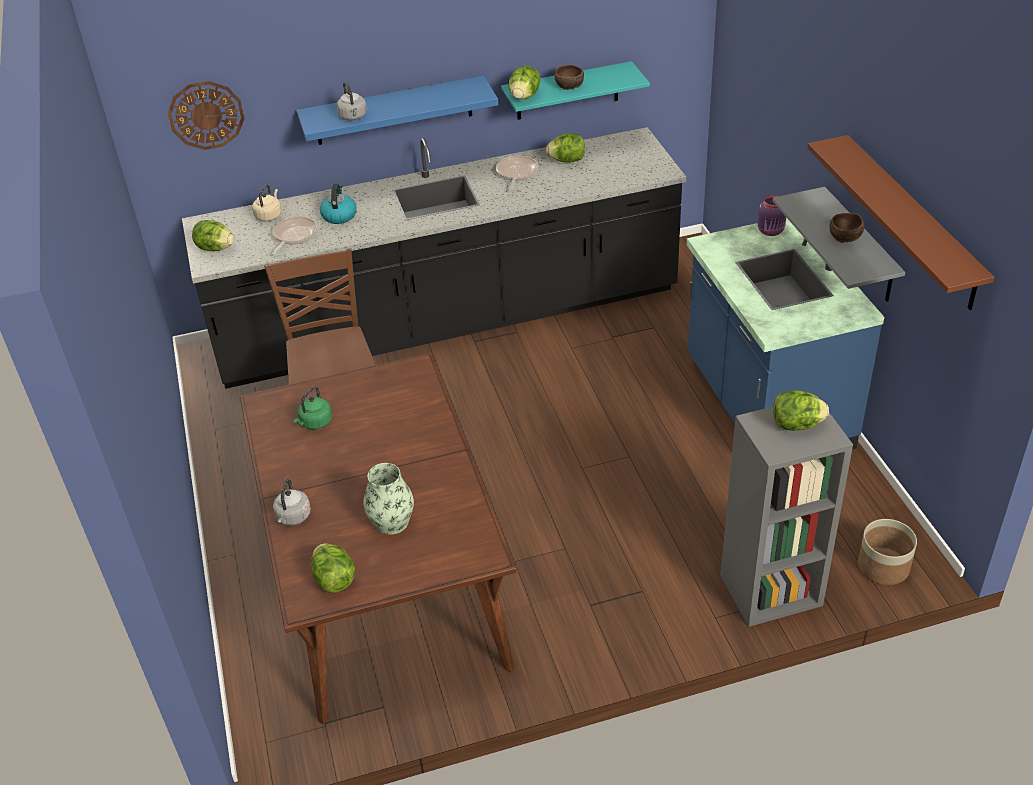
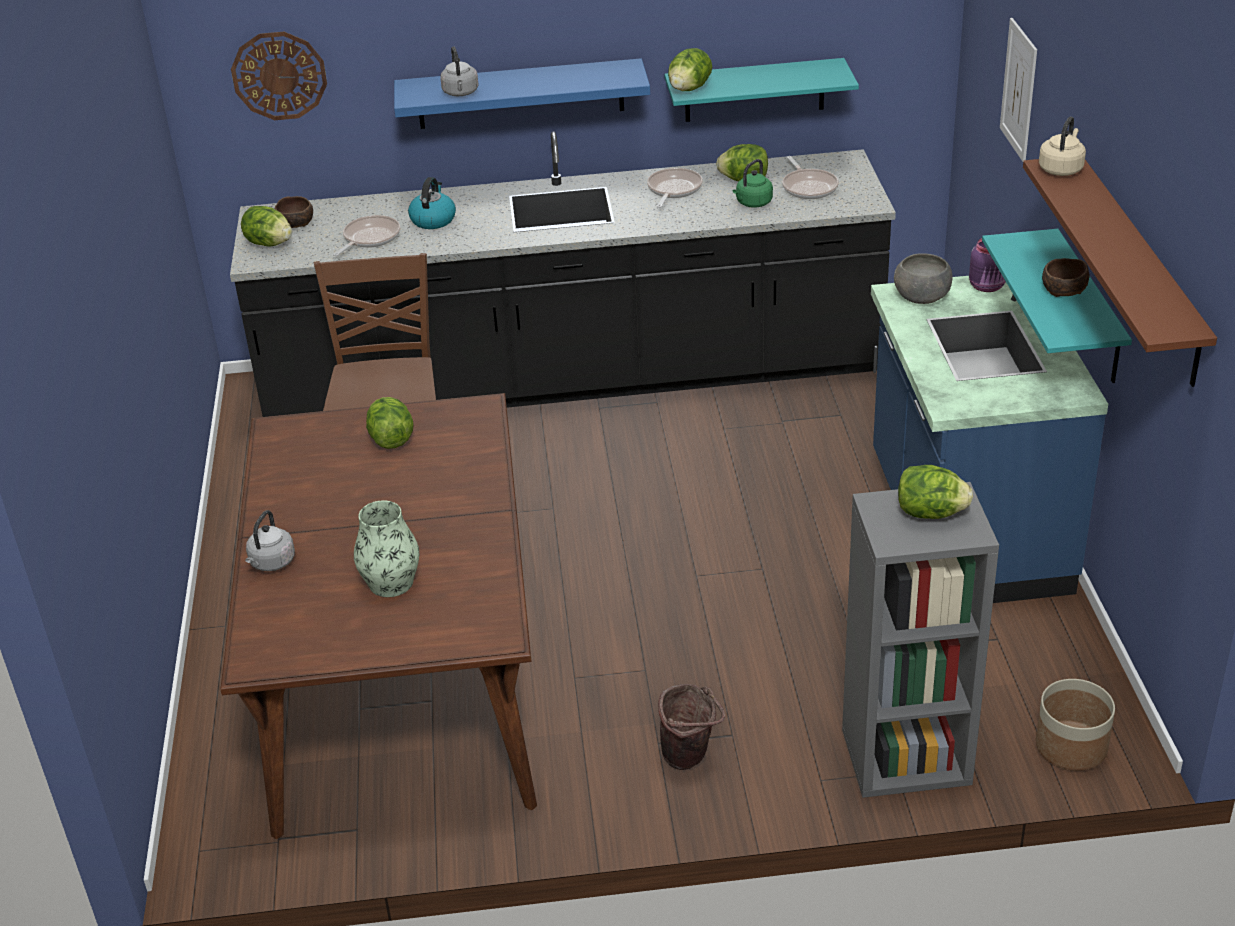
camera: 10 degrees right, 5 degrees down
beige kettle [252,184,282,222] -> beige kettle moved to [1039,117,1086,176]
green kettle [293,386,332,429] -> green kettle moved to [733,159,773,208]
lettuce [311,543,355,593] -> lettuce moved to [366,397,414,449]
brown bowl [555,65,584,90] -> brown bowl moved to [275,196,313,228]
grey shelf [772,187,905,302] -> turquoise shelf [982,229,1132,383]
none -> brown bucket [658,684,725,770]
none -> frying pan [782,156,839,199]
none -> grey bowl [894,253,953,304]
none -> picture [1000,18,1037,162]

